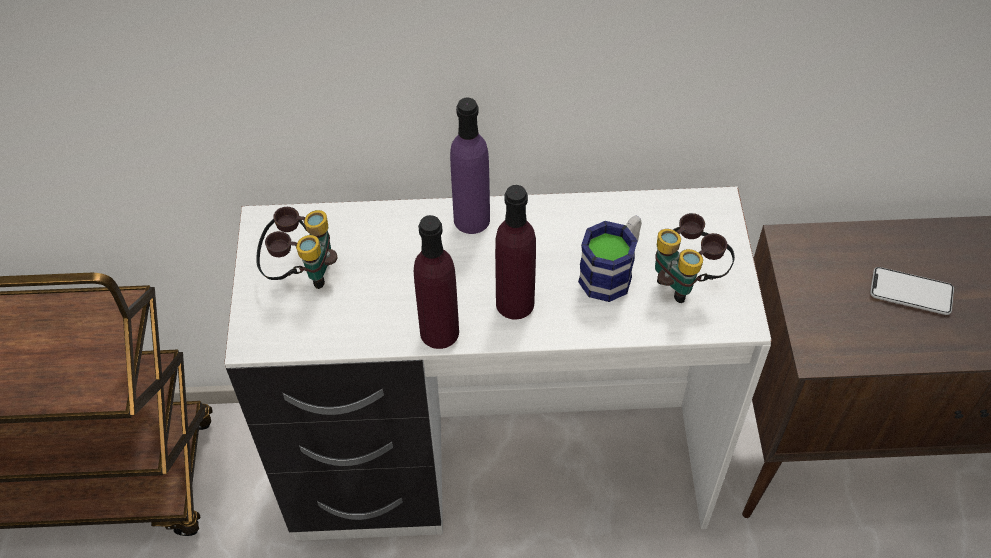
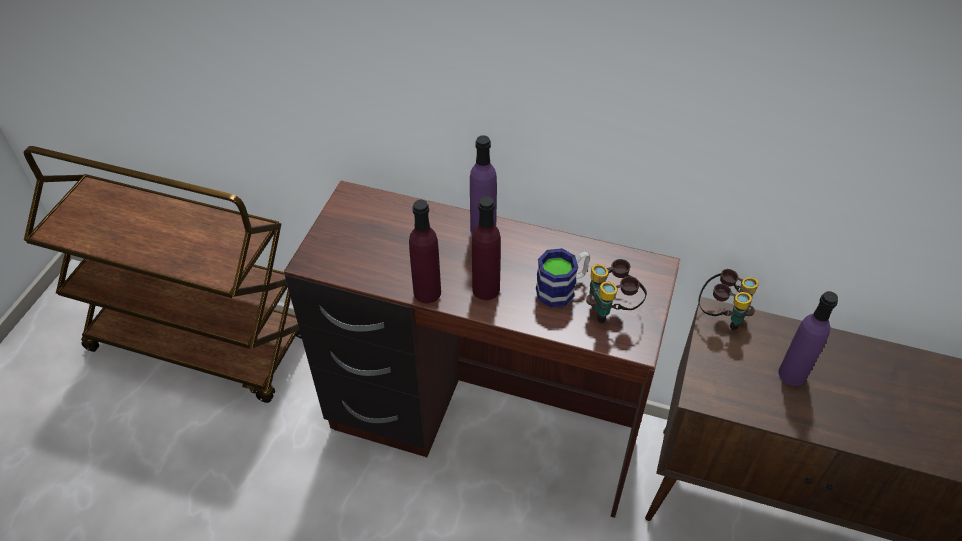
camera: 20 degrees right, 5 degrees down
white desk [224,186,772,541] -> brown desk [284,180,680,518]
binoculars [256,207,337,289] -> binoculars moved to [698,269,759,330]
phone [870,267,954,315] -> purple bottle [778,291,838,386]

